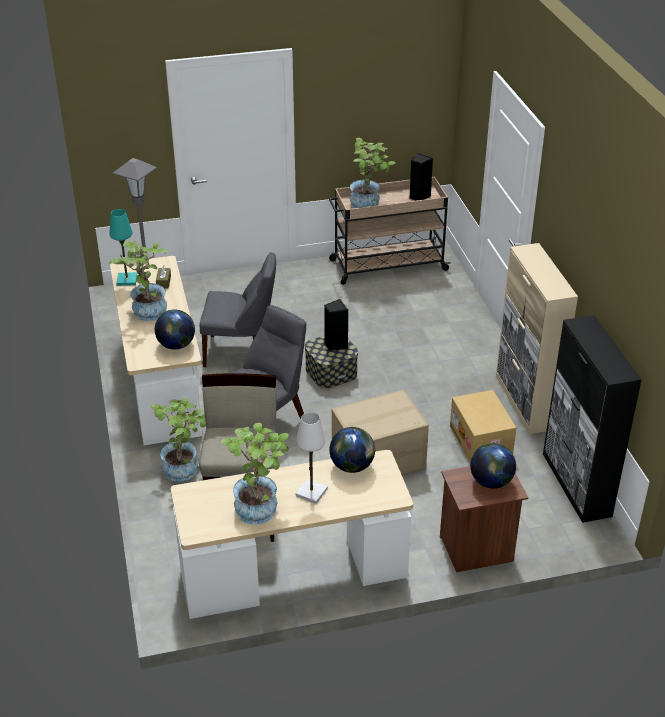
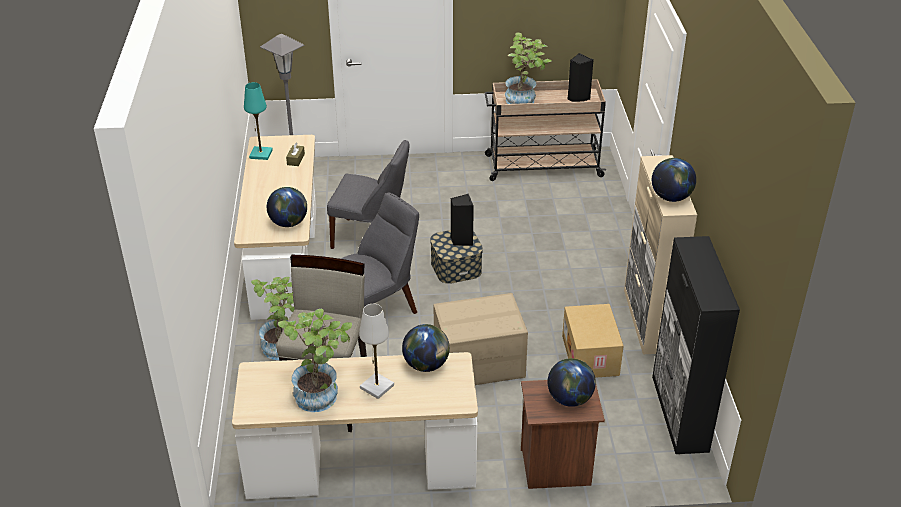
camera: 10 degrees right, 0 degrees up
potted plant [109,241,168,321] -> none
none -> globe [652,158,696,202]

